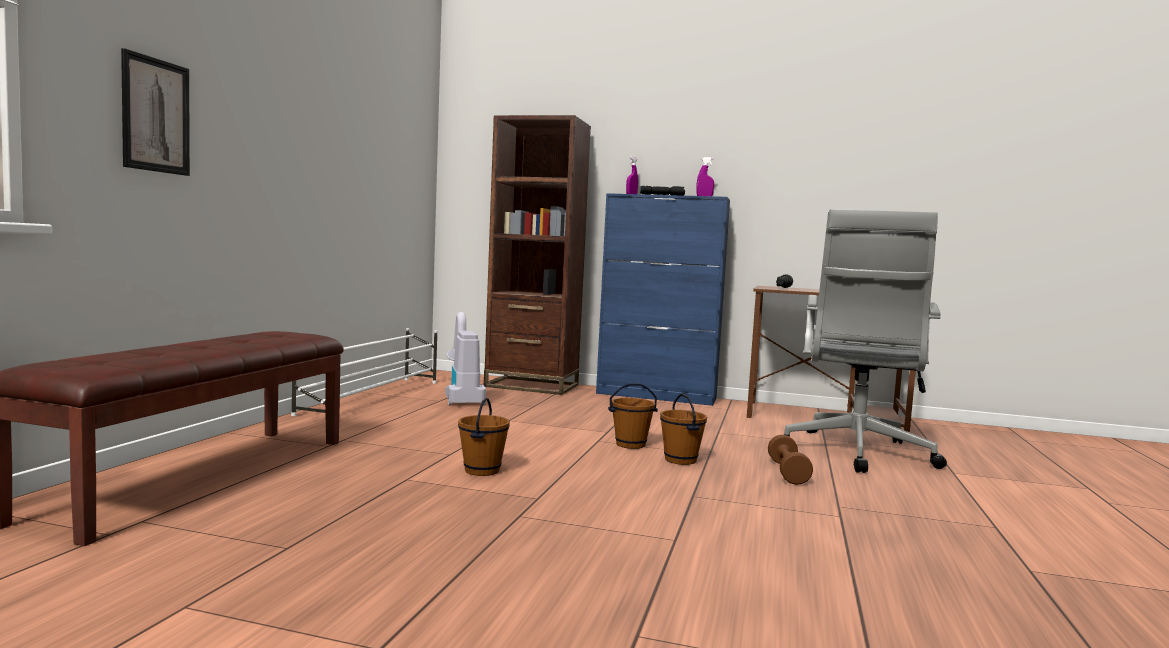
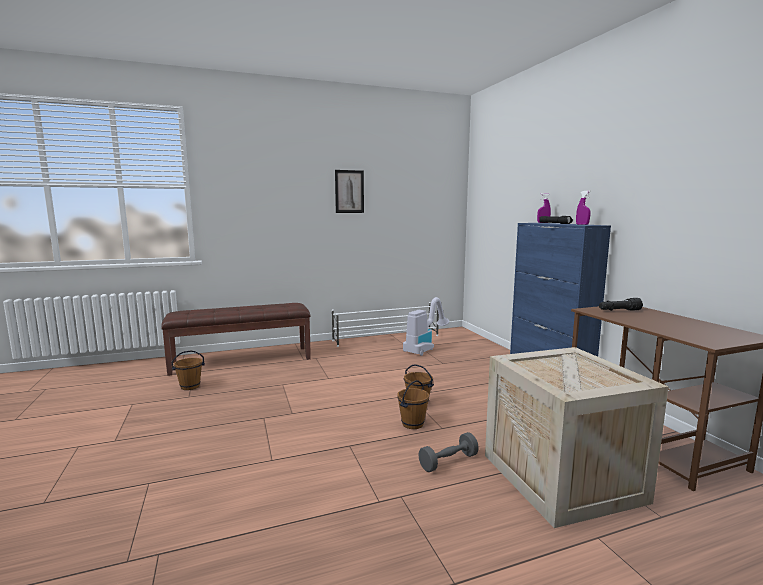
camera: 55 degrees right, 5 degrees up
picture [121,48,190,176] -> picture moved to [335,170,364,213]
brown bucket [458,398,510,476] -> brown bucket moved to [171,351,205,390]
brown bookcase [484,115,591,395] -> none
brown dumbbell [768,435,813,485] -> grey dumbbell [419,432,479,472]
grey office chair [784,209,947,473] -> crate [485,347,669,528]

